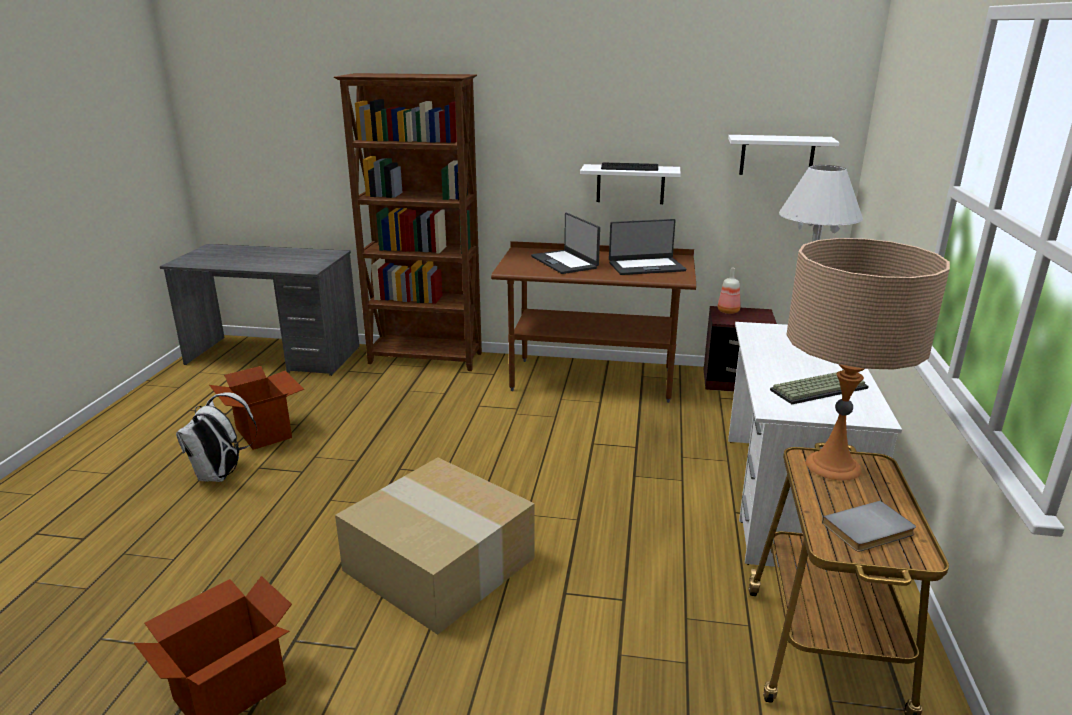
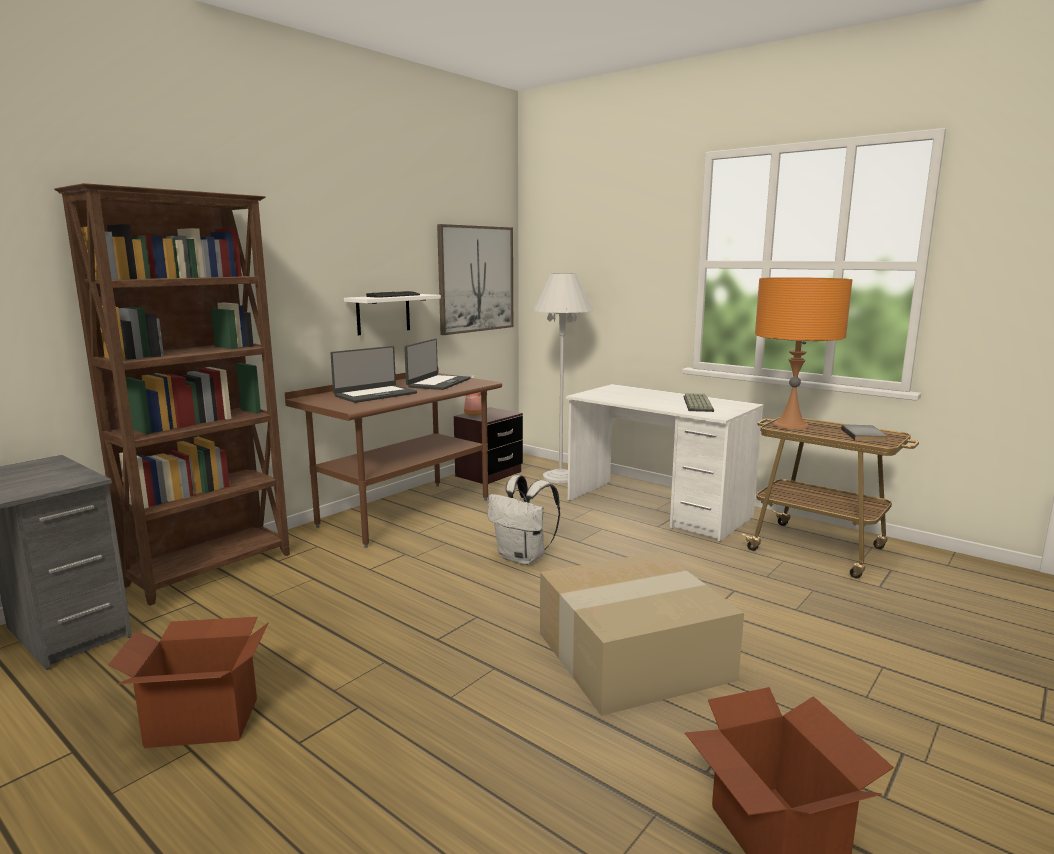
camera: 60 degrees left, 10 degrees down
white backpack [176,392,257,482] -> white backpack moved to [488,475,560,565]
laptop [531,213,600,274] -> laptop turned 45 degrees counterclockwise [330,346,417,403]
white shelf [728,135,839,175] -> picture [437,224,513,335]
beige table lamp [786,238,950,481] -> orange table lamp [755,277,853,430]

